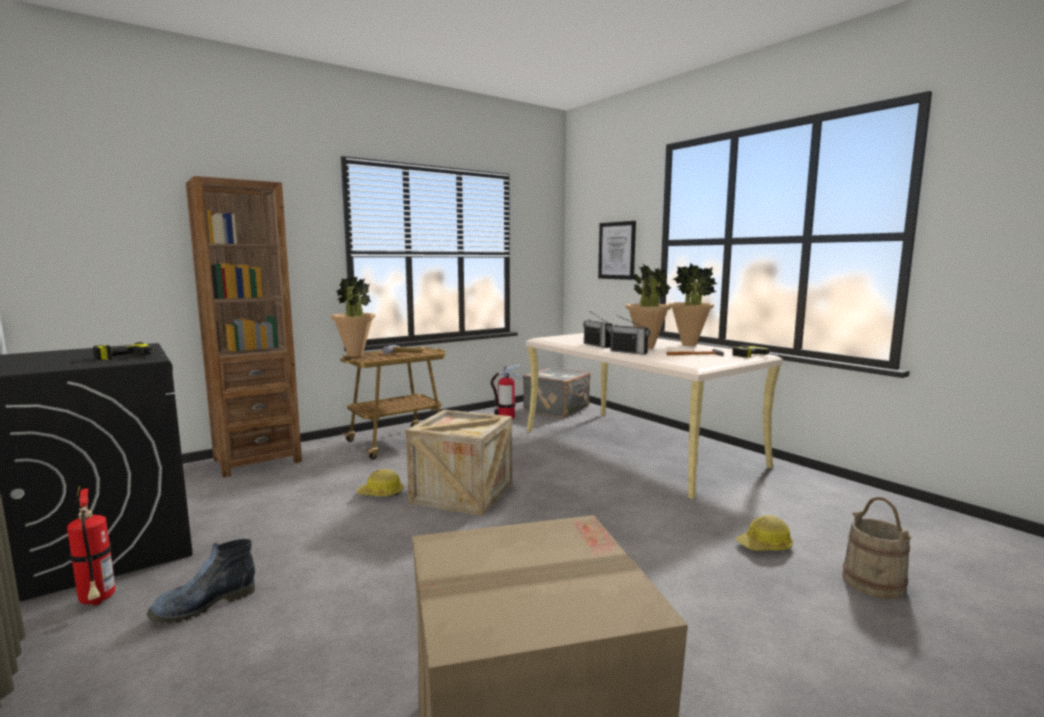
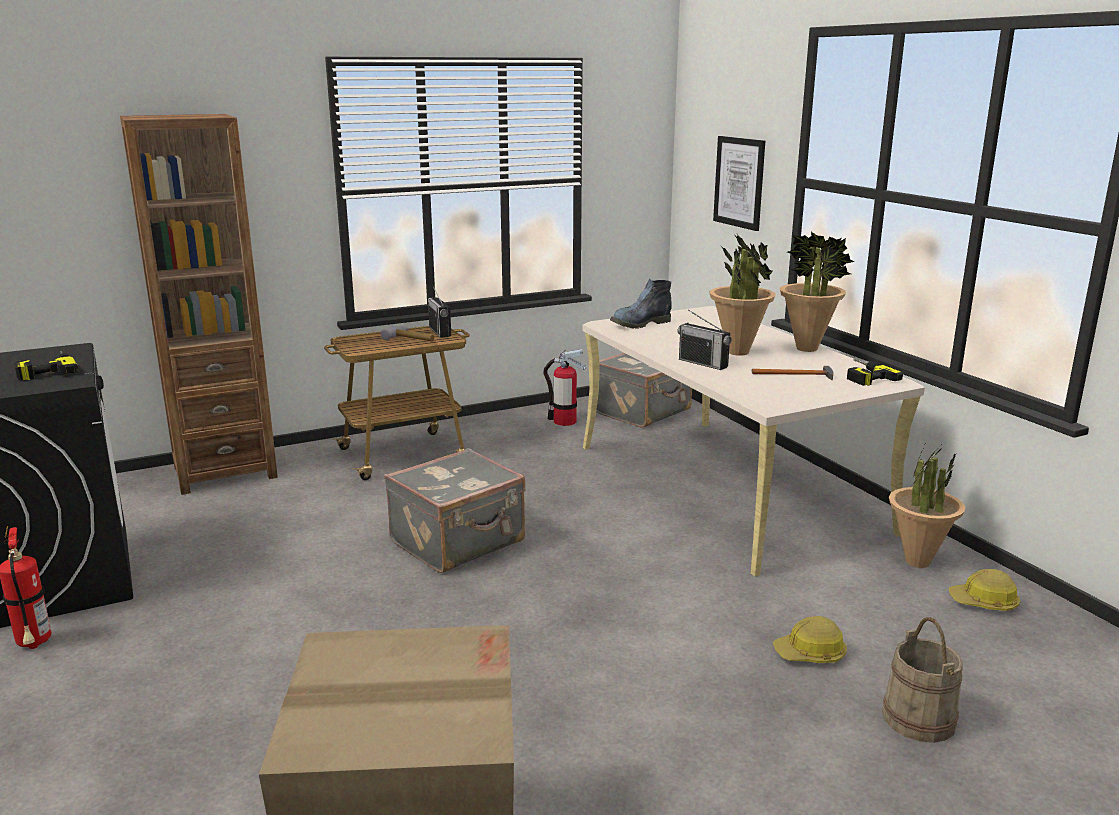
camera: 10 degrees right, 10 degrees up
boot [146,539,255,624] -> boot moved to [610,279,672,329]
potted plant [330,275,376,357] -> potted plant moved to [889,442,965,568]
hard hat [357,469,403,496] -> hard hat moved to [949,569,1020,611]
crate [406,410,512,516] -> grey suitcase [384,448,525,573]
radio [583,311,612,348] -> radio moved to [428,286,451,338]

